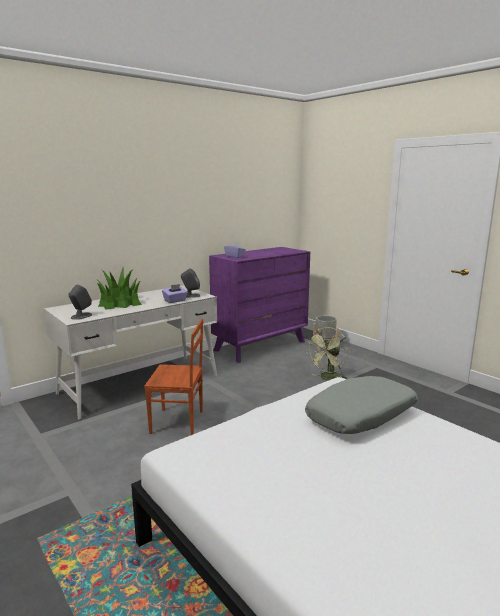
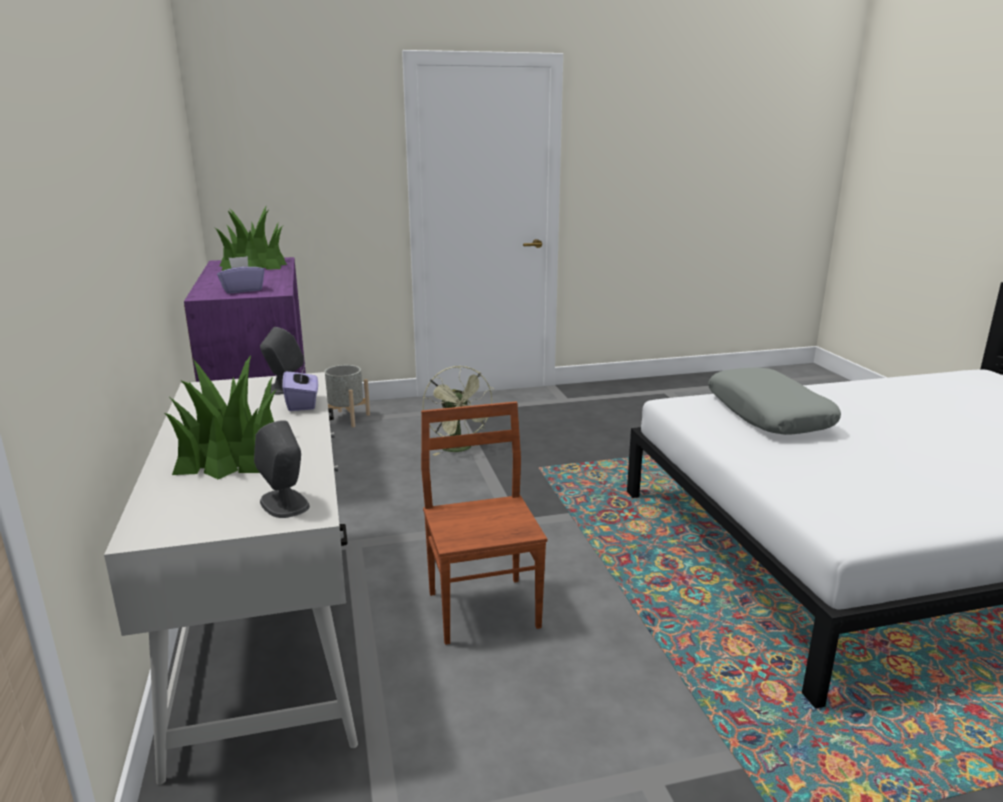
camera: 65 degrees left, 5 degrees up
brown chair [144,319,203,435] -> brown chair turned 45 degrees counterclockwise [421,402,547,645]
none -> potted plant [214,206,287,271]

